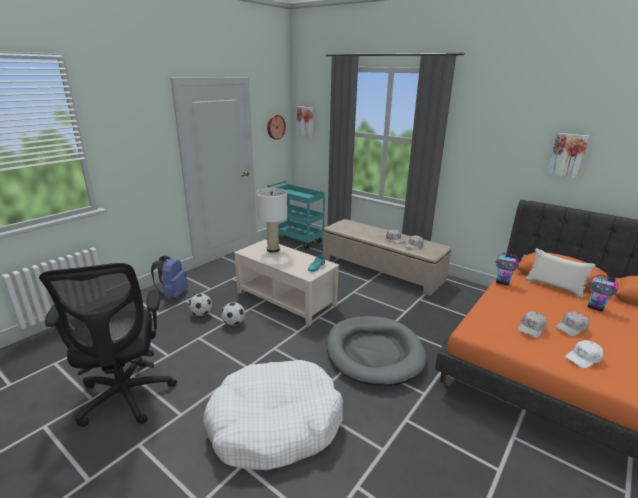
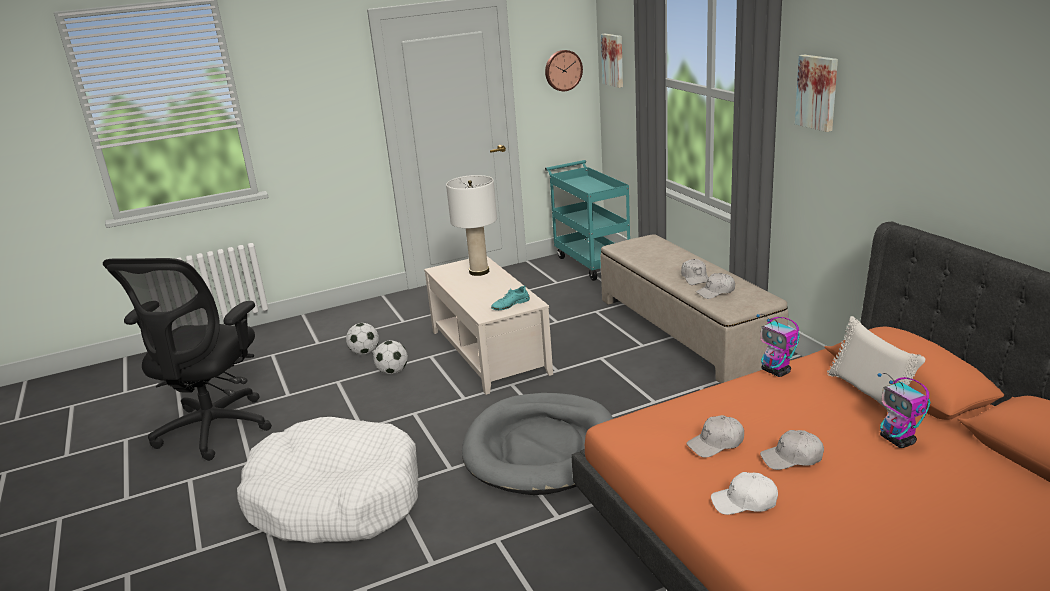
camera: 30 degrees right, 0 degrees up
blue backpack [151,256,188,298] -> none
picture [547,133,589,179] -> picture moved to [795,54,838,132]

